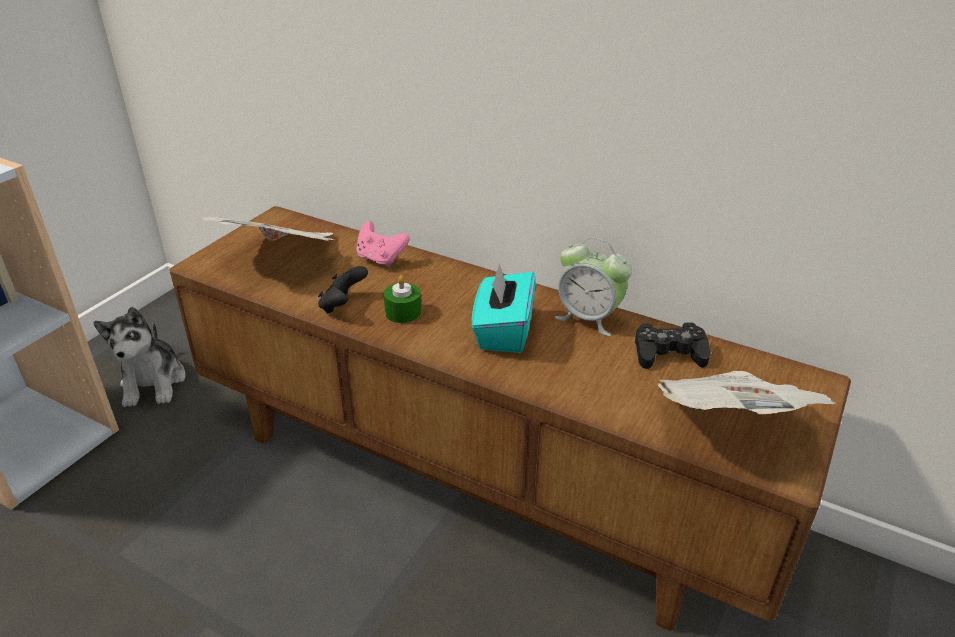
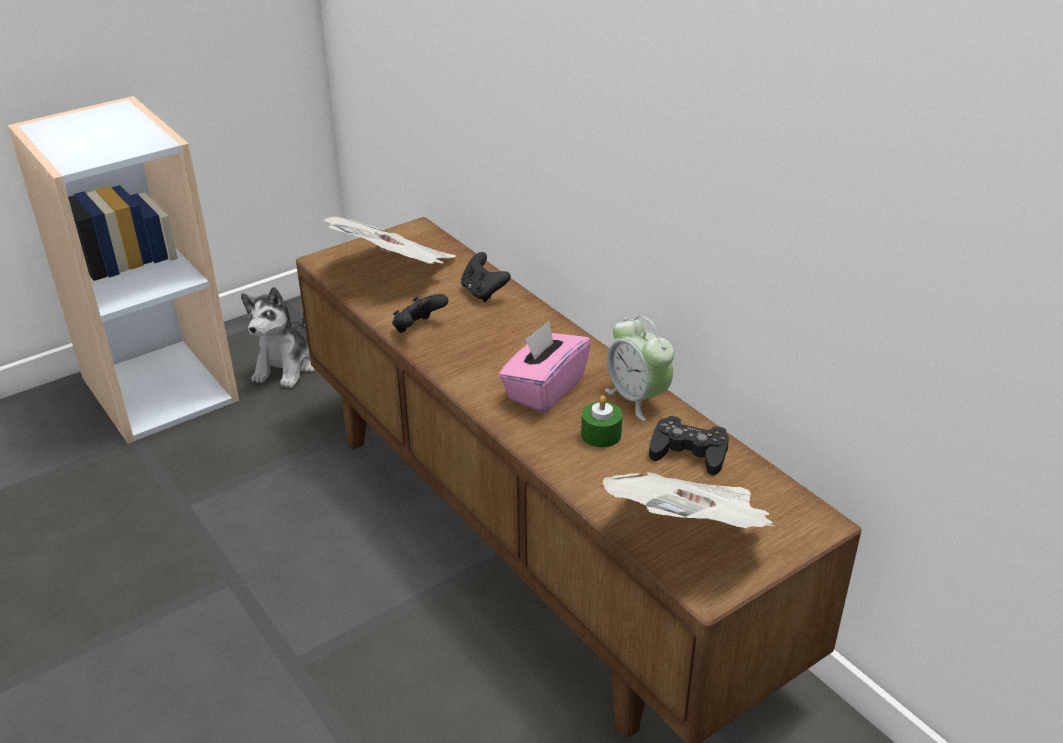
camera: 25 degrees right, 0 degrees up
pink game controller [356,221,410,267] -> black game controller [461,252,511,302]
green candle [384,275,421,323] -> green candle moved to [581,396,623,448]
turquoise tissue box [472,263,536,353] -> pink tissue box [499,321,591,413]

